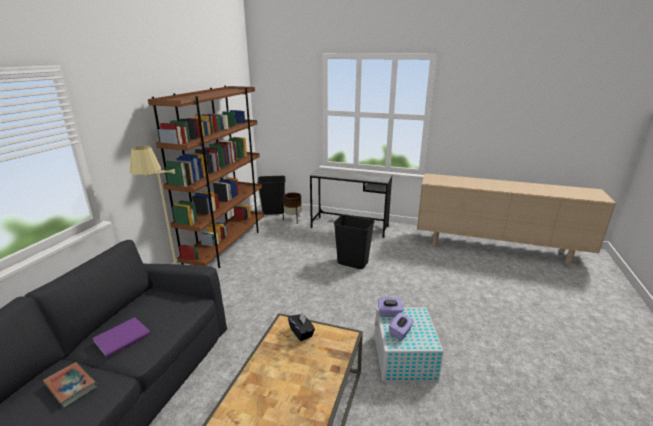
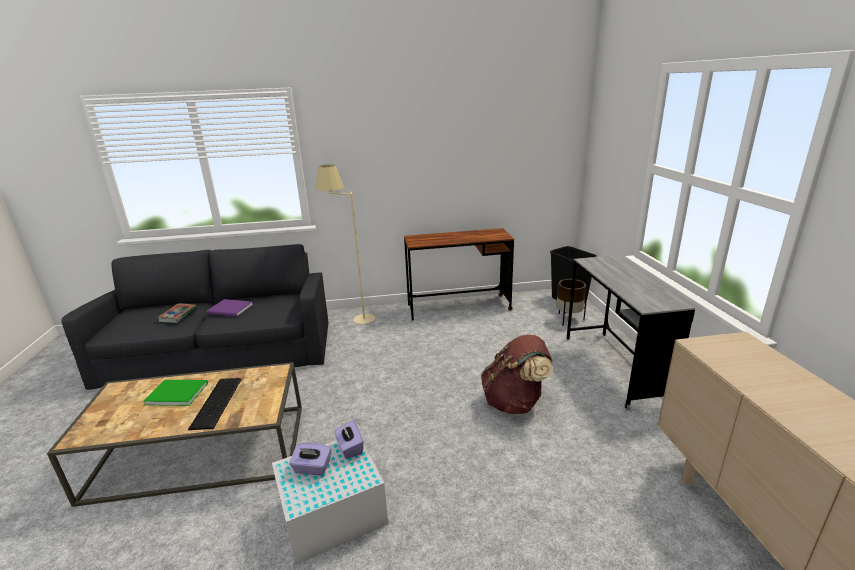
camera: 65 degrees right, 0 degrees up
brown bookcase [148,86,264,268] -> brown desk [404,228,514,320]
black tissue box [288,312,315,341] -> none
black trash can [334,214,375,269] -> brown backpack [481,334,553,414]
none -> green book [143,380,208,406]
none -> keyboard [188,378,242,430]

